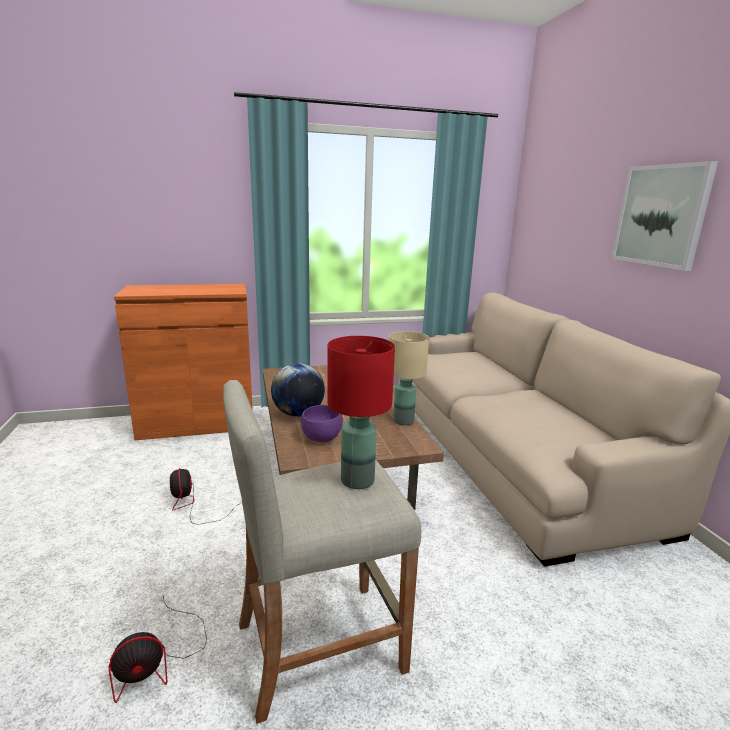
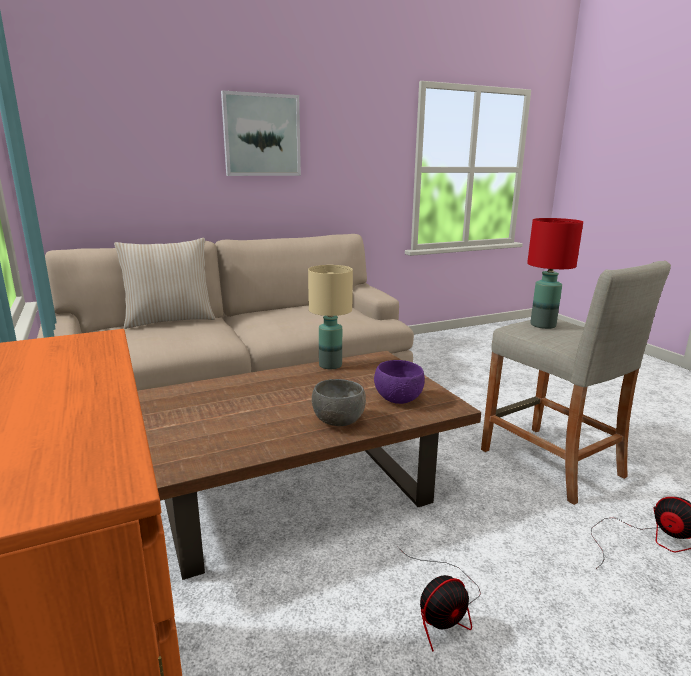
camera: 100 degrees left, 0 degrees up
globe [271,363,325,417] -> grey bowl [312,379,366,426]
none -> beige pillow [114,238,215,329]

